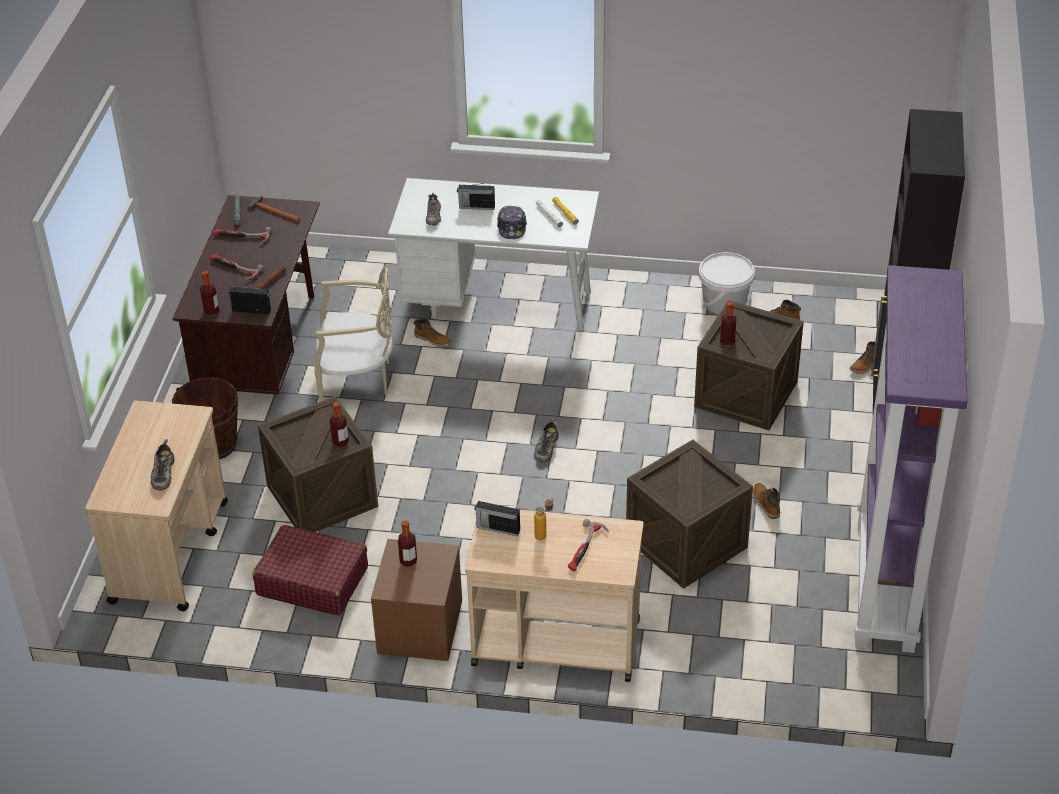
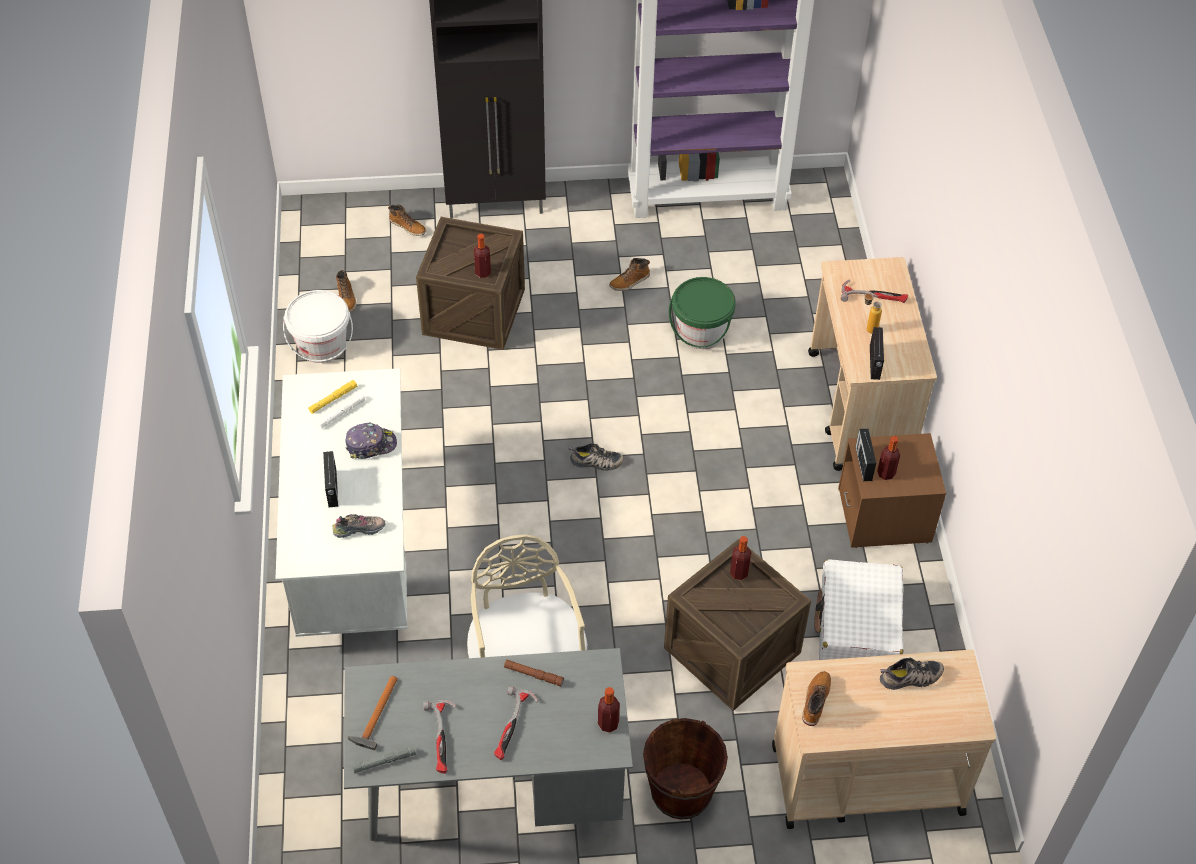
camera: 105 degrees left, 10 degrees up
brown desk [172,195,320,395] -> grey desk [344,648,633,841]
radio [229,284,271,314] -> radio moved to [856,429,876,481]
red suitcase [253,525,368,616] -> white suitcase [814,559,904,660]
boot [413,319,451,347] -> boot moved to [802,671,831,726]
crate [626,439,753,589] -> green bucket [669,277,736,349]

